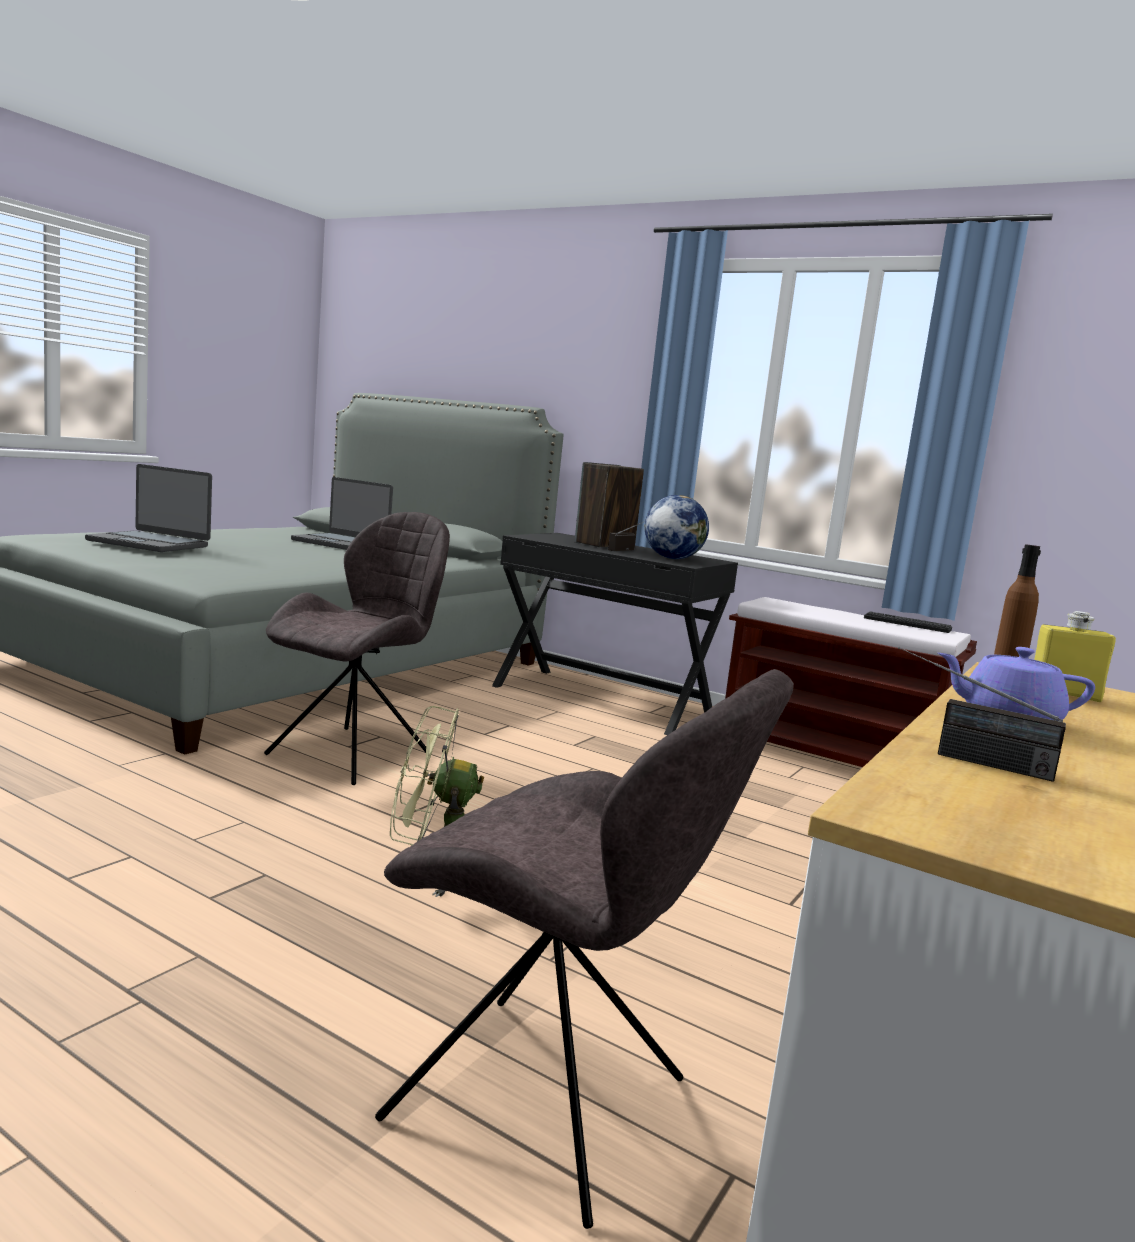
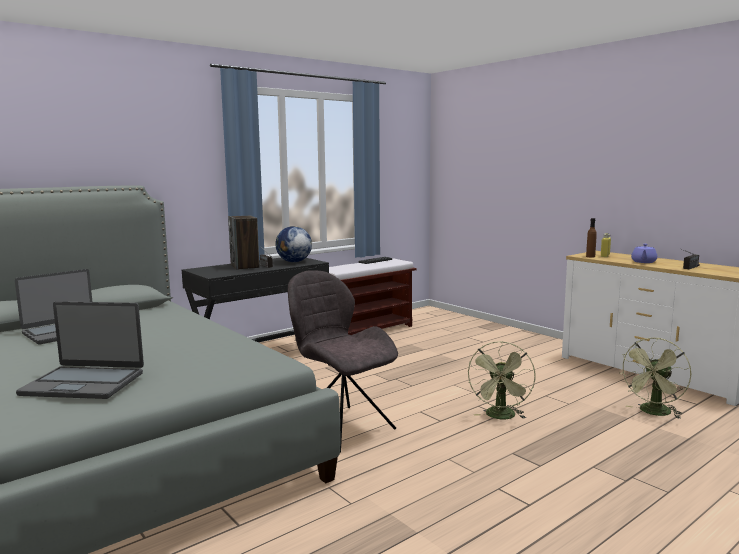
camera: 70 degrees left, 0 degrees up
laptop [85,464,212,552] -> laptop turned 60 degrees clockwise [16,302,144,399]
grey chair [375,669,794,1229] -> green fan [620,338,691,419]

